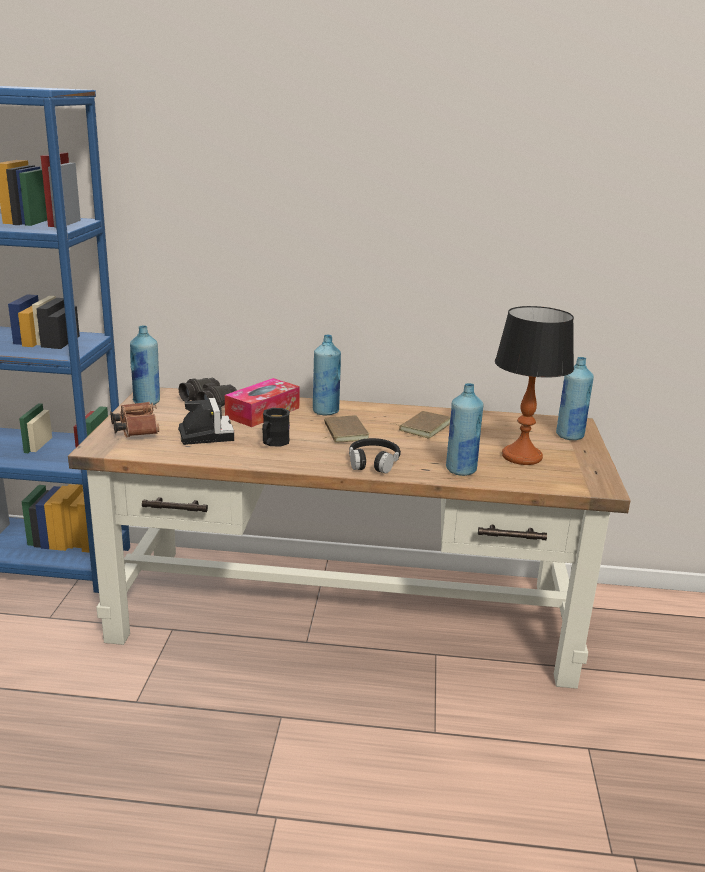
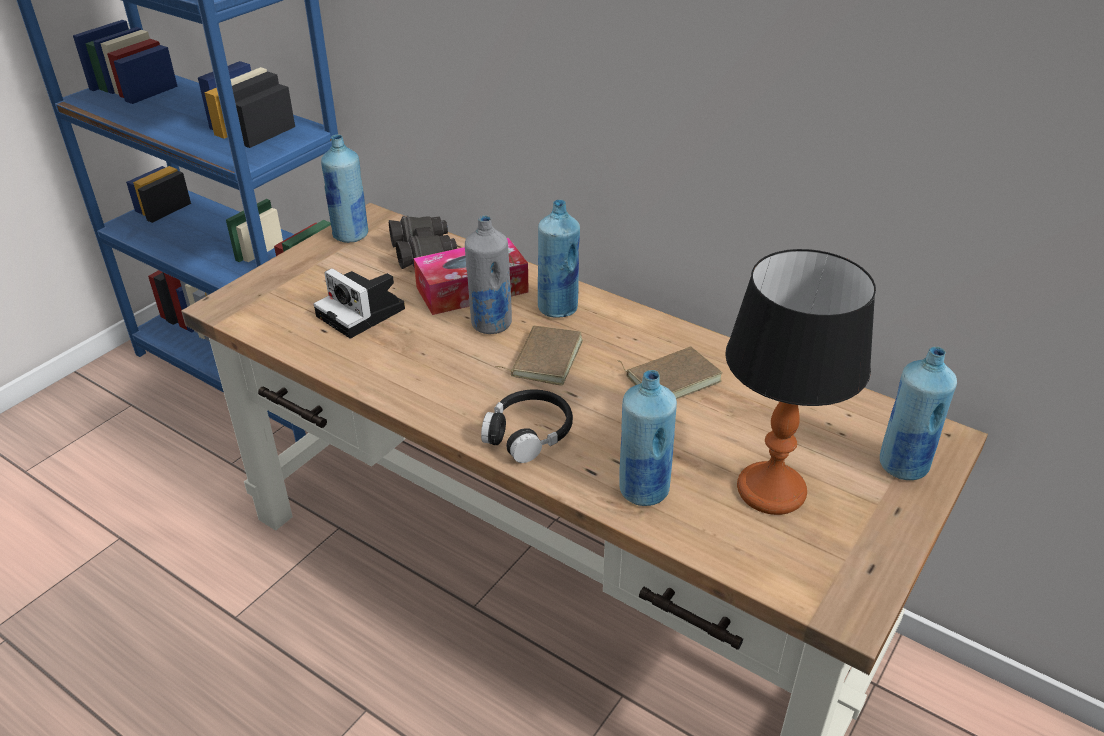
camera: 30 degrees right, 15 degrees up
brown binoculars [111,402,159,438] -> none
camera [178,398,234,445] -> camera turned 120 degrees clockwise [314,268,405,338]
black mug [262,408,290,447] -> none
none -> grey bottle [465,215,512,334]

